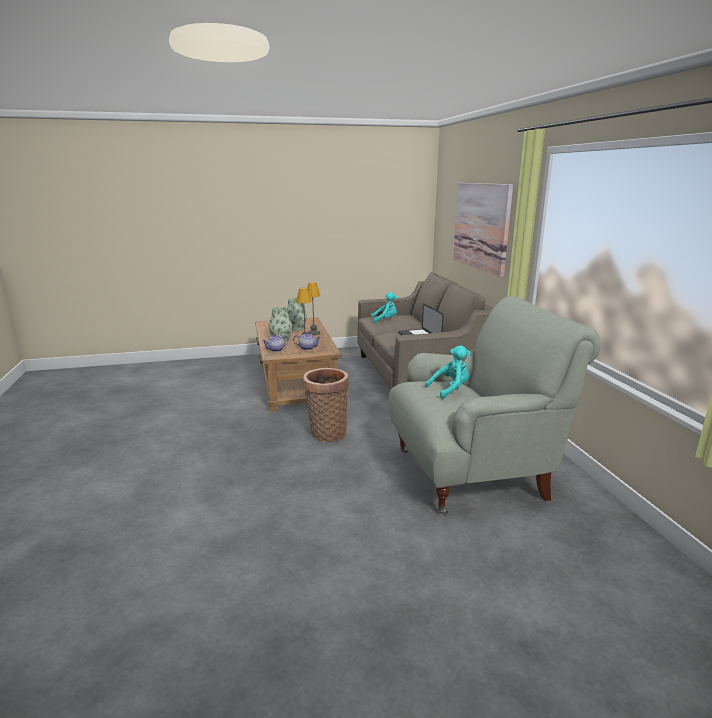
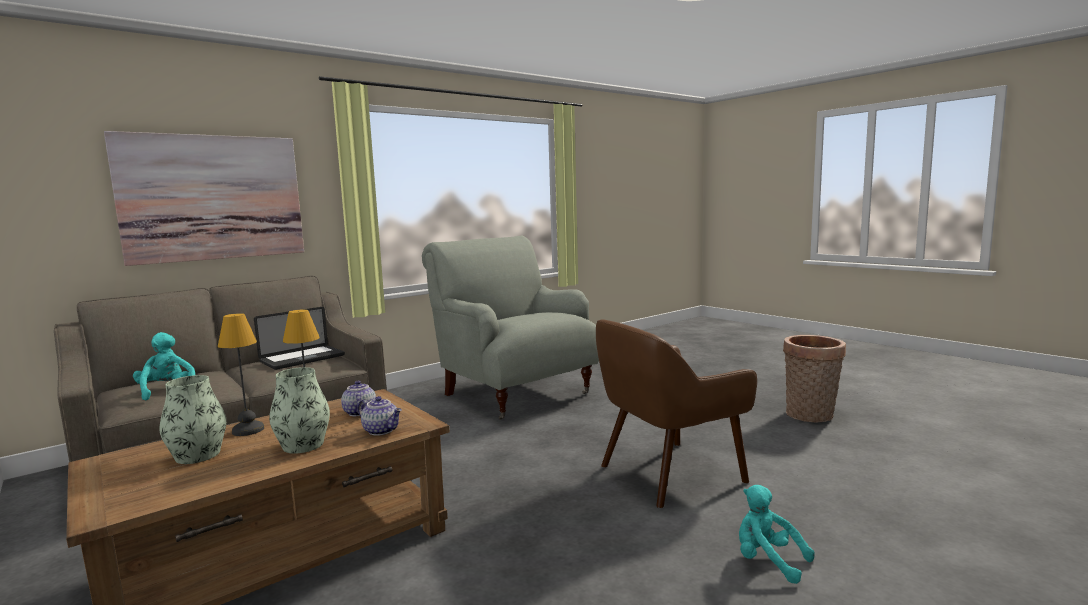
camera: 115 degrees left, 10 degrees down
basket [303,368,349,442] -> basket moved to [783,335,846,422]
turquoise plush toy [425,345,471,399] -> turquoise plush toy moved to [739,485,814,584]
none -> brown armchair [596,319,757,509]

